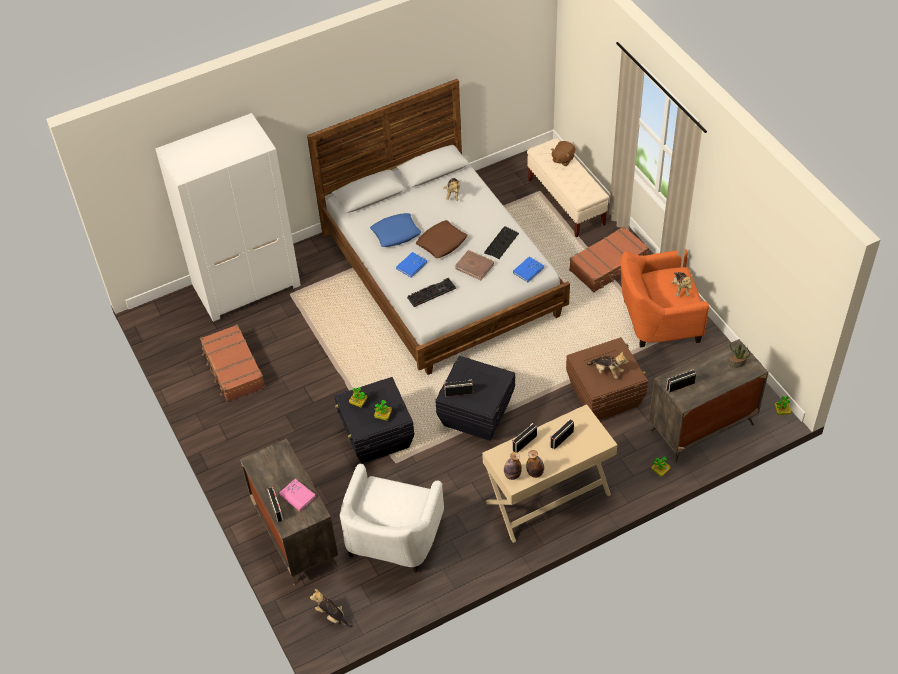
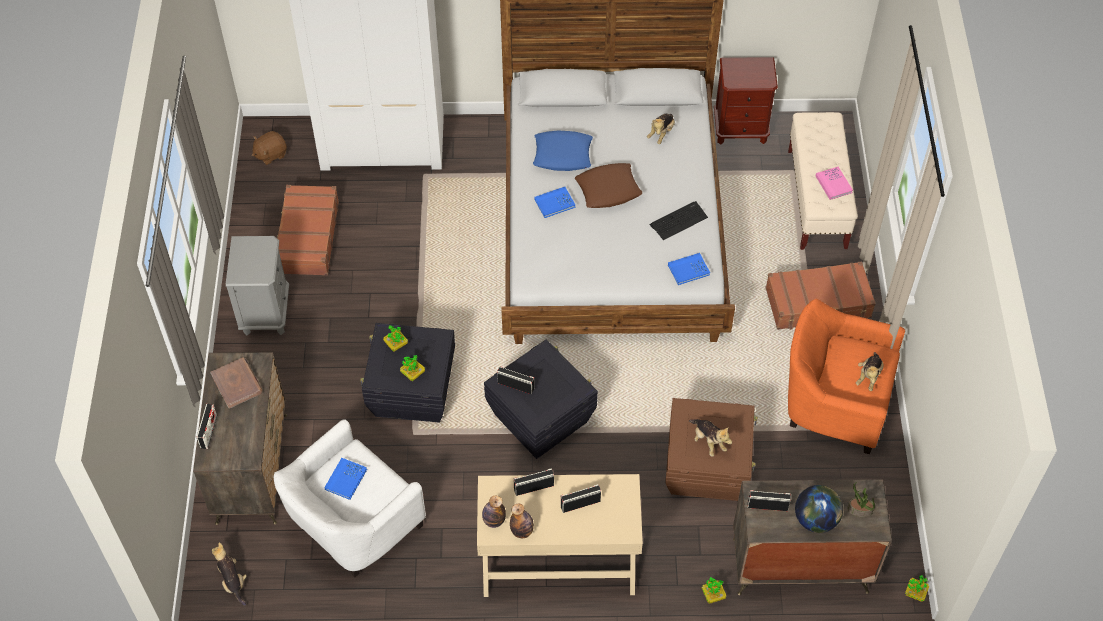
camera: 25 degrees right, 5 degrees up
pink book [279,479,316,511] -> pink book moved to [815,167,853,200]
keyboard [407,278,456,307] -> none
brown book [455,250,494,280] -> brown book moved to [210,357,262,408]
brown plush toy [551,141,575,166] -> brown plush toy moved to [252,131,287,165]
none -> grey nightstand [226,236,289,335]
none -> blue book [324,458,367,500]
none -> brown nightstand [714,57,778,145]
none -> globe [795,485,843,533]

